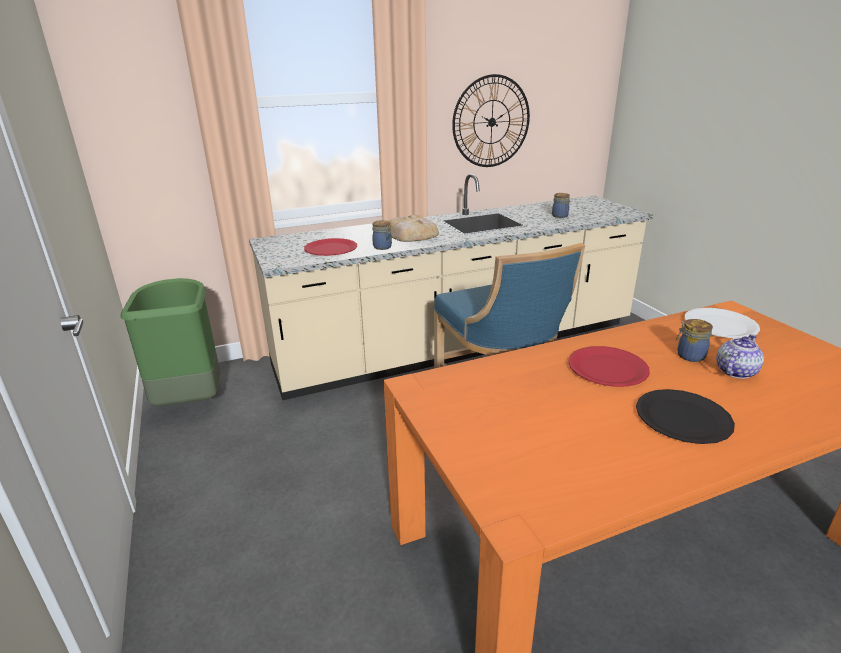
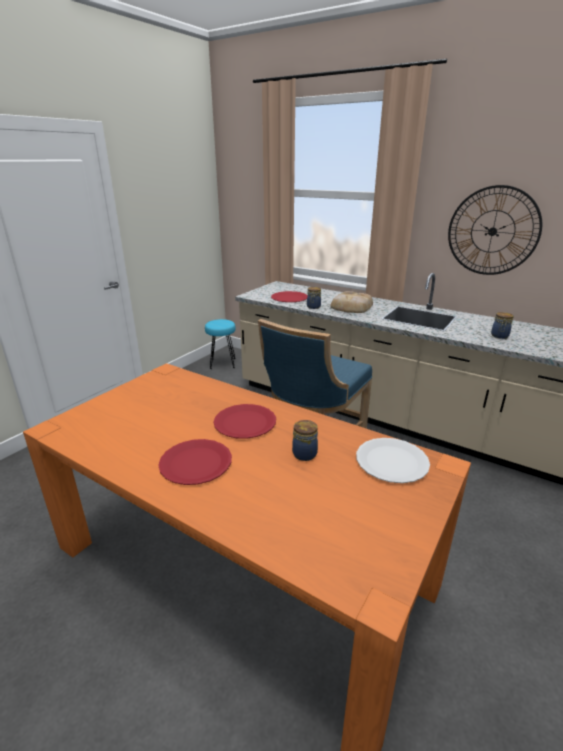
camera: 55 degrees right, 0 degrees up
green trash can [121,278,220,406] -> turquoise stool [205,319,236,369]
black plate [636,389,735,444] -> red plate [158,439,232,485]
teapot [716,334,764,379] -> none

